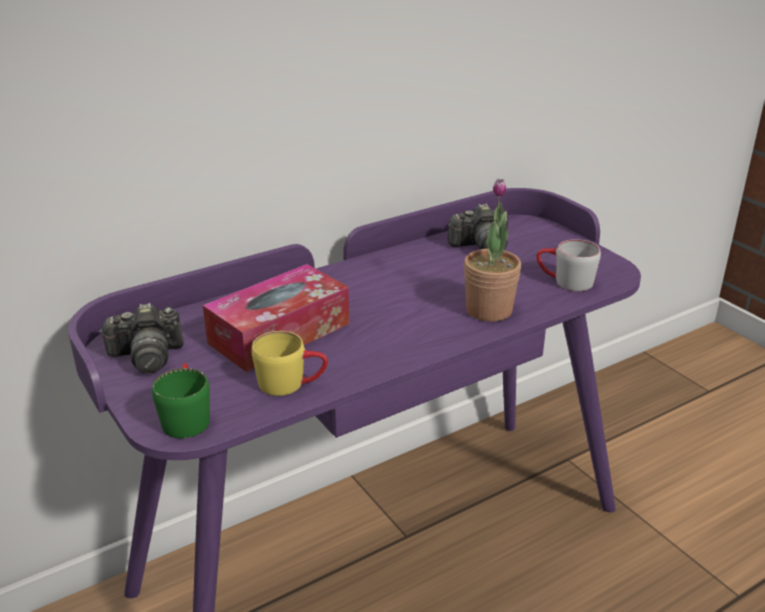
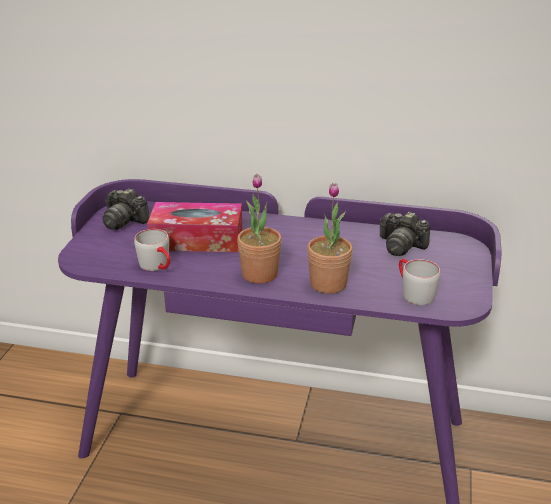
camera: 45 degrees right, 0 degrees up
green mug [152,363,210,438] -> none
yellow mug [251,331,328,396] -> grey mug [134,229,171,271]
none -> potted plant [237,174,282,284]

